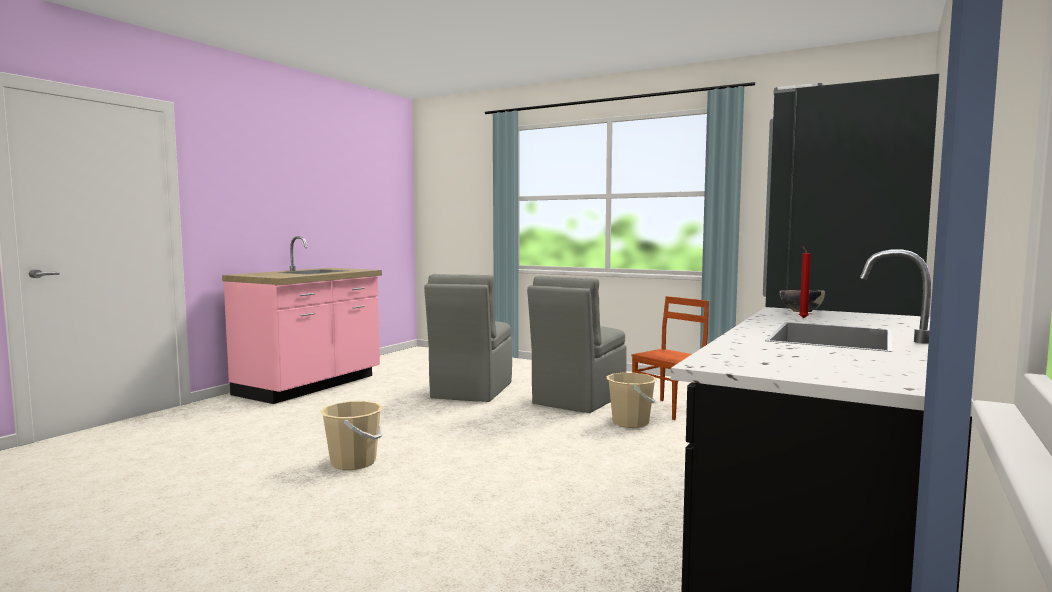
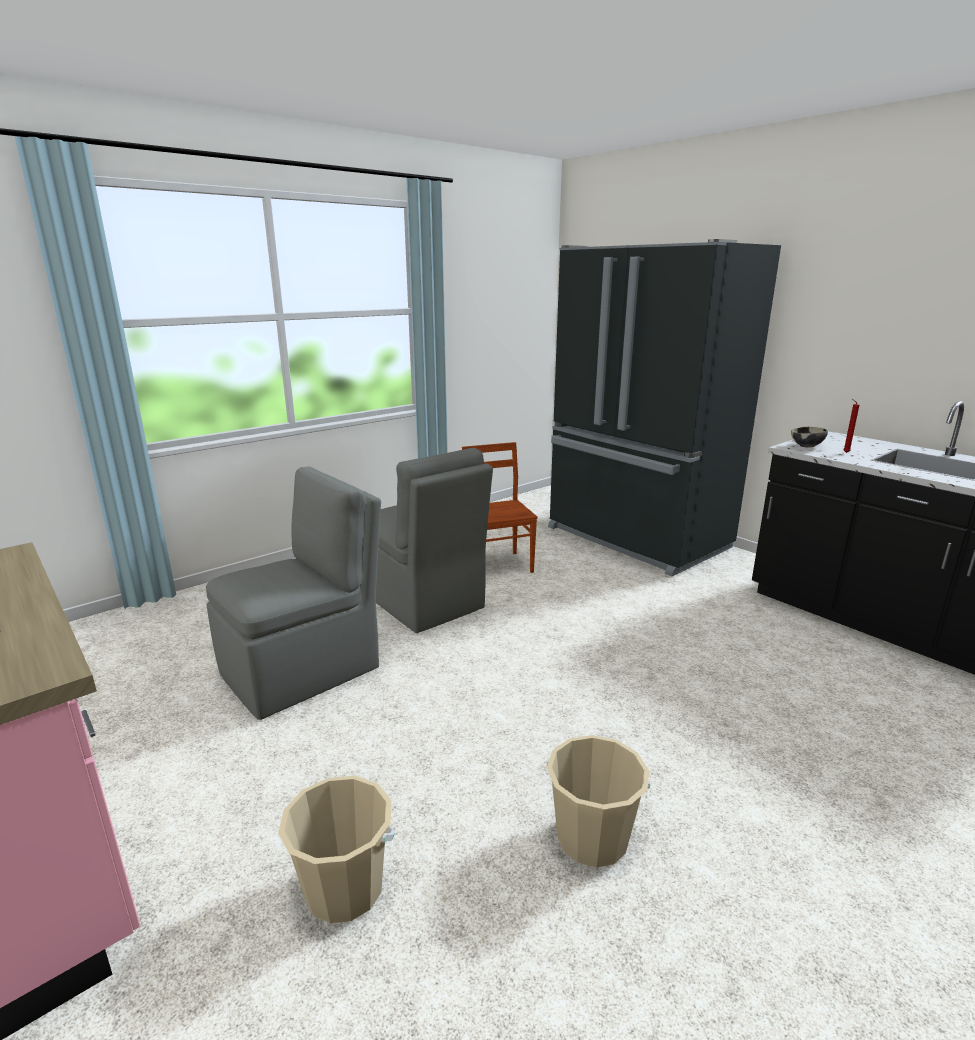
camera: 70 degrees left, 15 degrees up
grey chair [424,274,512,402] -> grey chair turned 75 degrees counterclockwise [206,466,381,720]
beige bucket [606,373,657,428] -> beige bucket moved to [278,776,395,923]

